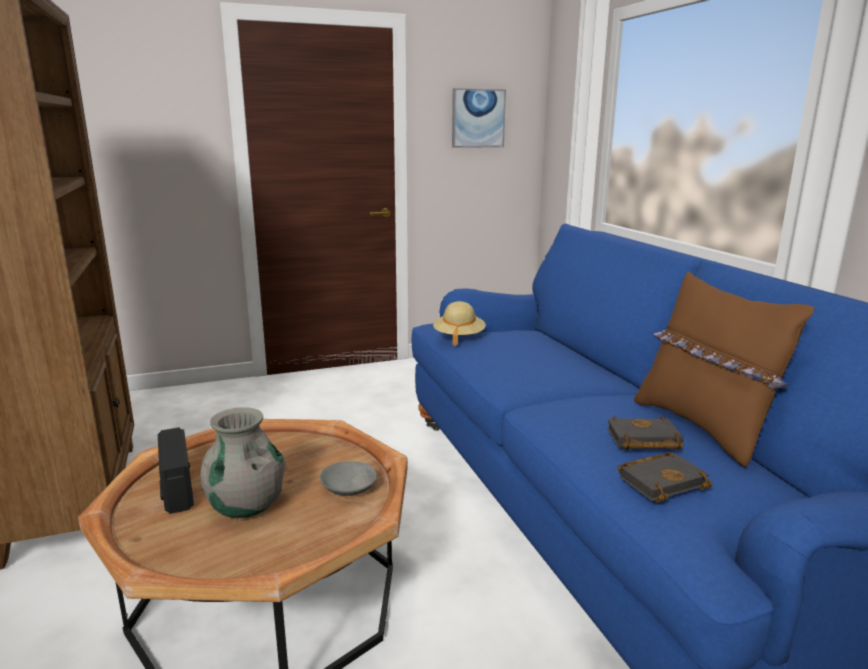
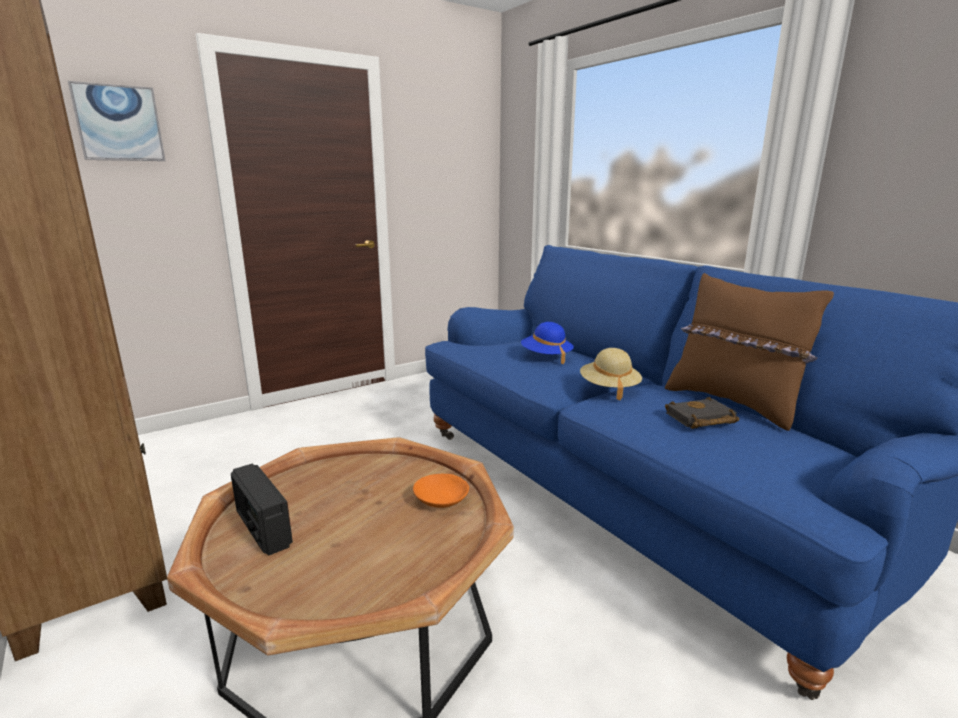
camera: 15 degrees left, 0 degrees up
grey vase [200,407,286,518] -> none
grey bowl [320,461,377,496] -> orange bowl [413,474,469,508]
beige hat [433,301,486,346] -> beige hat moved to [580,348,642,400]
picture [452,88,506,148] -> picture moved to [68,81,165,161]
black book [618,452,713,503] -> none
none -> blue hat [521,322,574,364]

